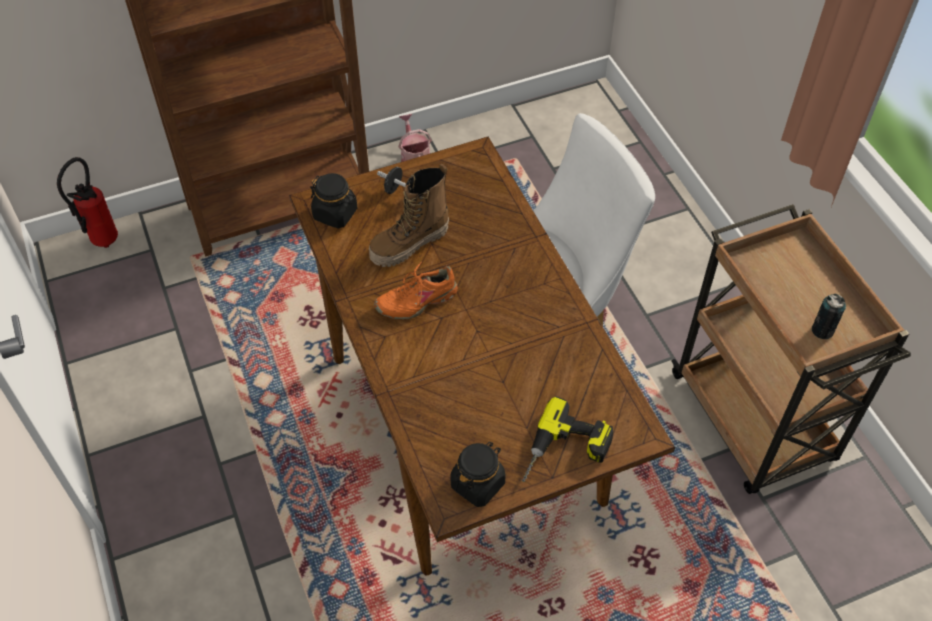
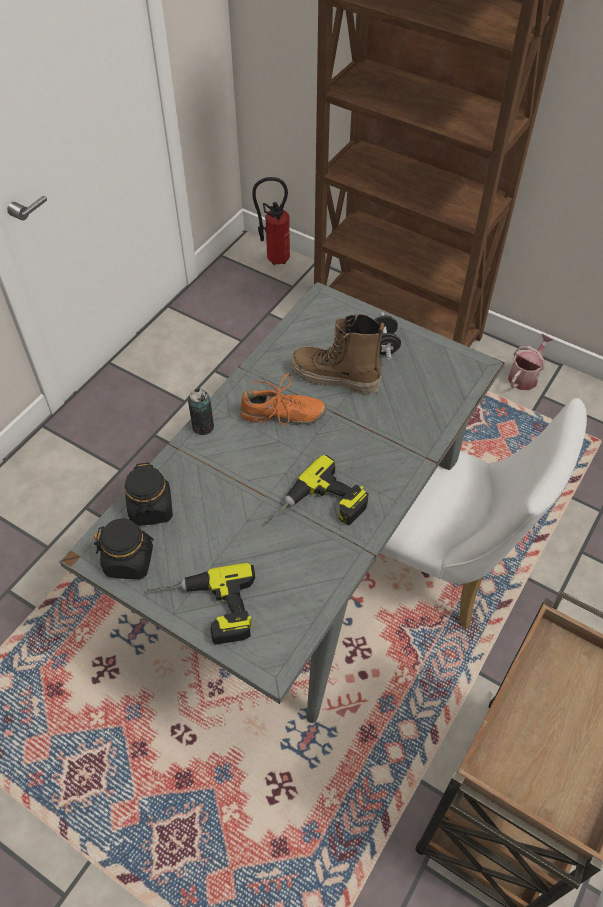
camera: 55 degrees right, 0 degrees up
brown dining table [289,137,675,575] -> grey dining table [60,282,505,723]
black jar [310,173,358,229] -> black jar moved to [125,462,173,526]
orange shoe [374,262,458,319] -> orange shoe turned 150 degrees clockwise [240,373,326,425]
can [812,294,846,339] -> can moved to [188,388,214,435]
none -> power drill [266,455,369,525]

